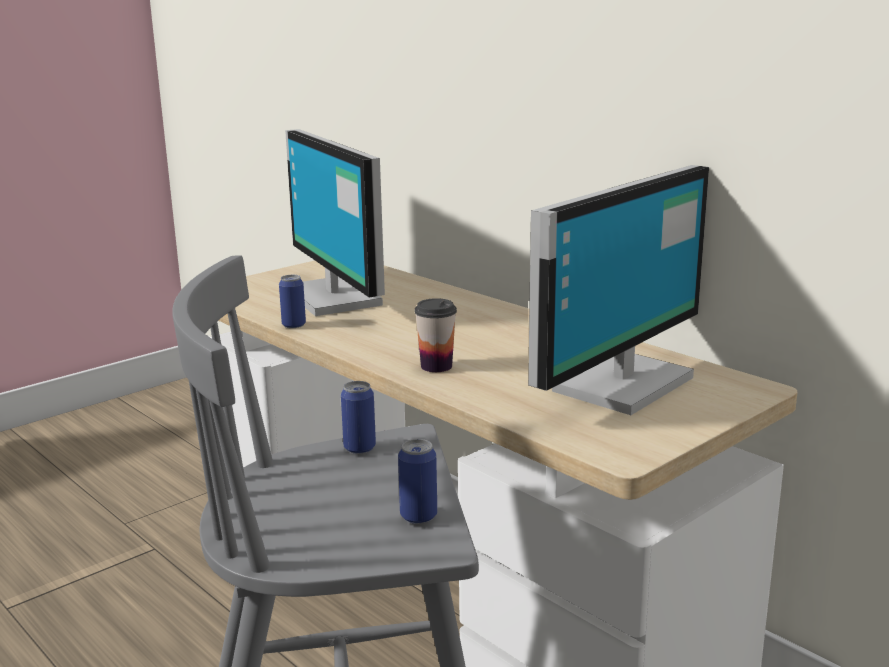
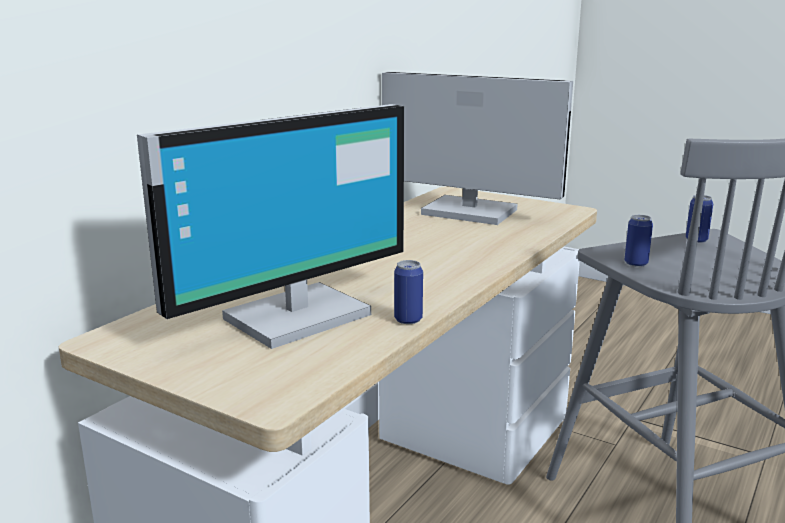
camera: 105 degrees left, 0 degrees up
cup [414,298,457,372] -> none

